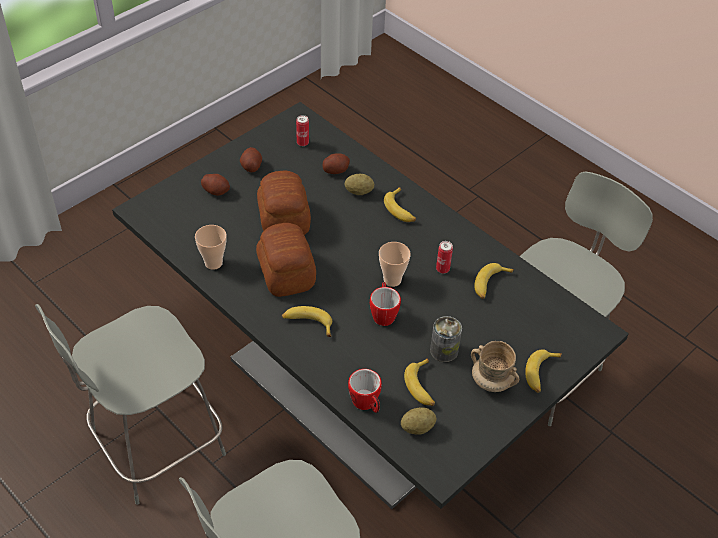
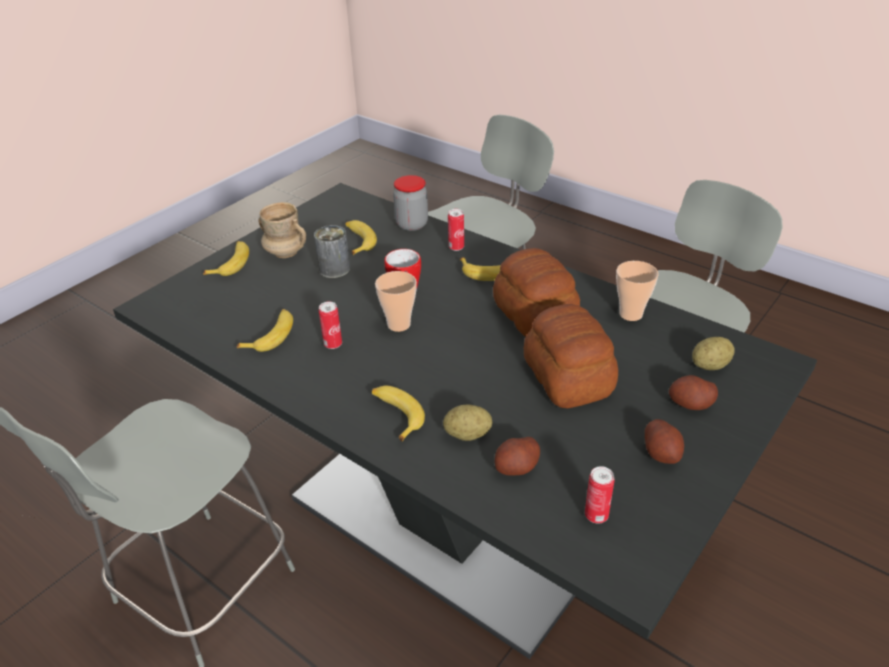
camera: 175 degrees right, 10 degrees down
mug [348,369,382,413] -> jar [393,175,428,231]
potato [401,407,436,435] -> potato moved to [692,337,735,370]
none -> can [448,209,464,251]

